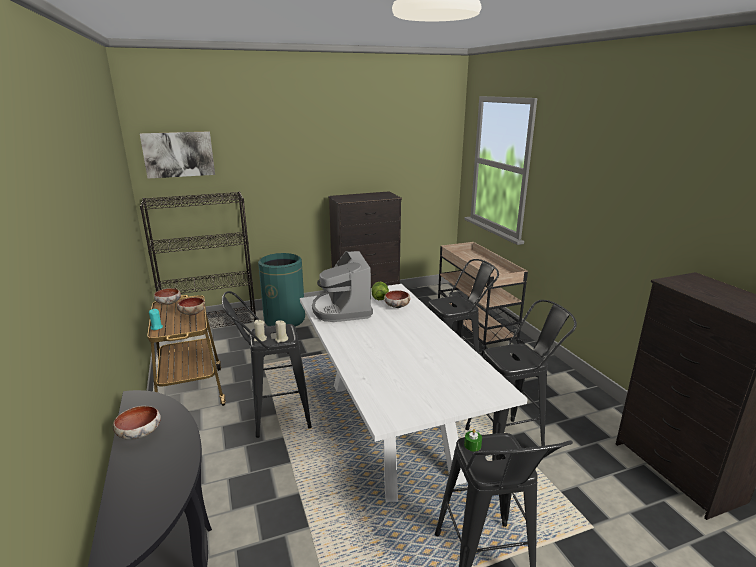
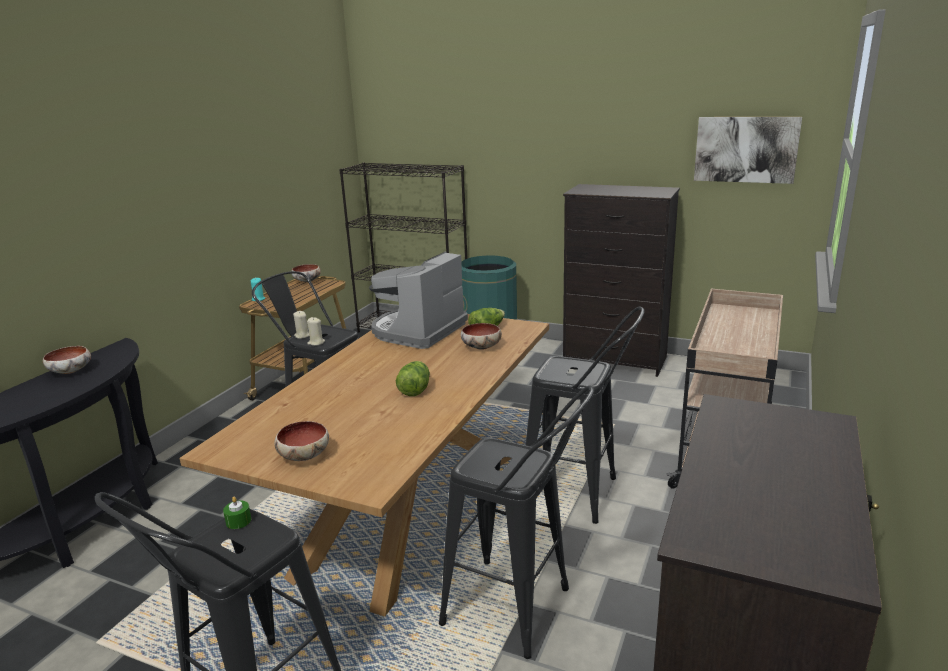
camera: 45 degrees right, 0 degrees up
picture [140,131,215,179] -> picture moved to [694,117,802,184]
bowl [177,297,205,315] -> bowl moved to [274,421,329,461]
white dining table [300,284,528,502] -> brown dining table [180,314,549,617]
none -> lettuce [396,361,430,396]

